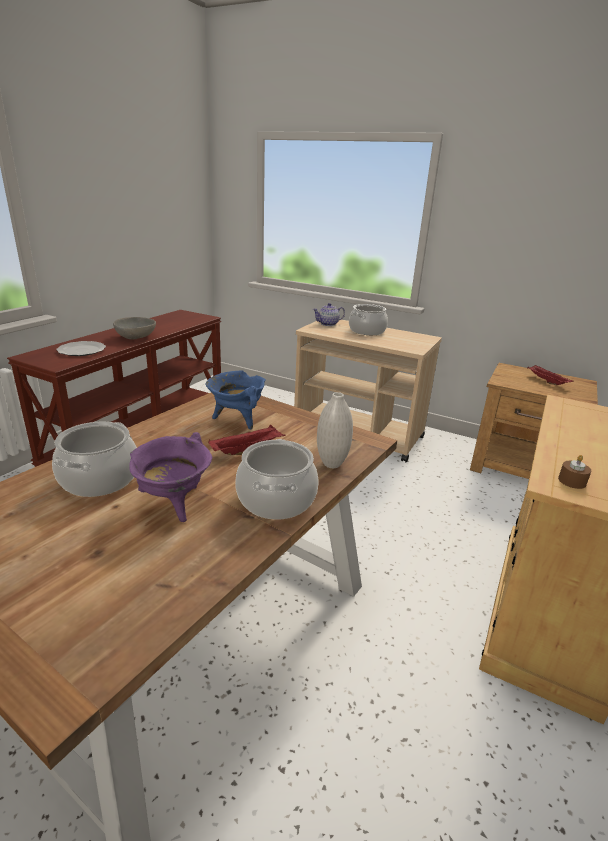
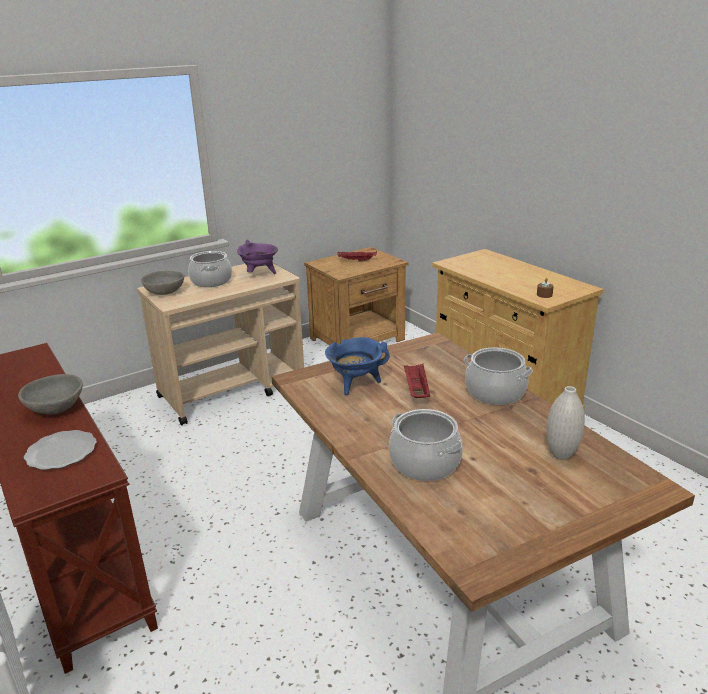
camera: 60 degrees left, 0 degrees up
purple cooking pot [129,432,212,522] -> purple cooking pot moved to [237,240,278,274]
teapot [313,303,345,326] -> grey bowl [141,271,184,295]
white vase [317,392,353,468] -> white vase moved to [546,386,585,460]

